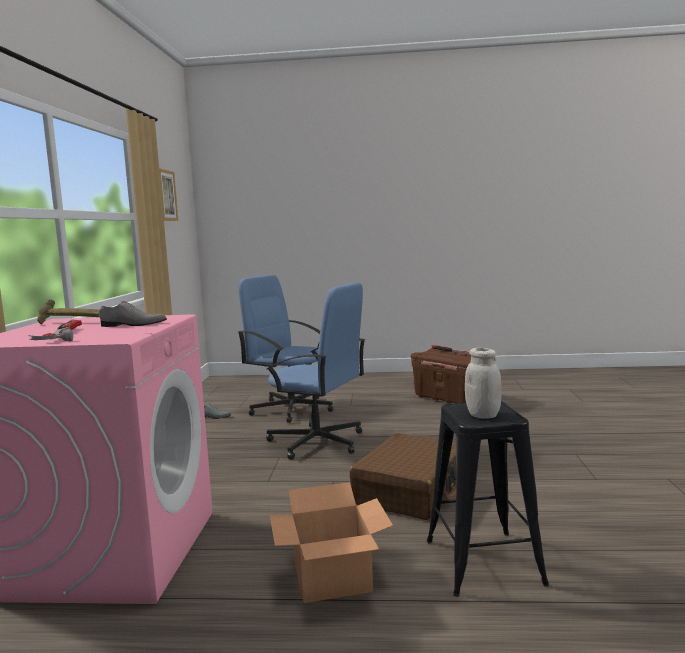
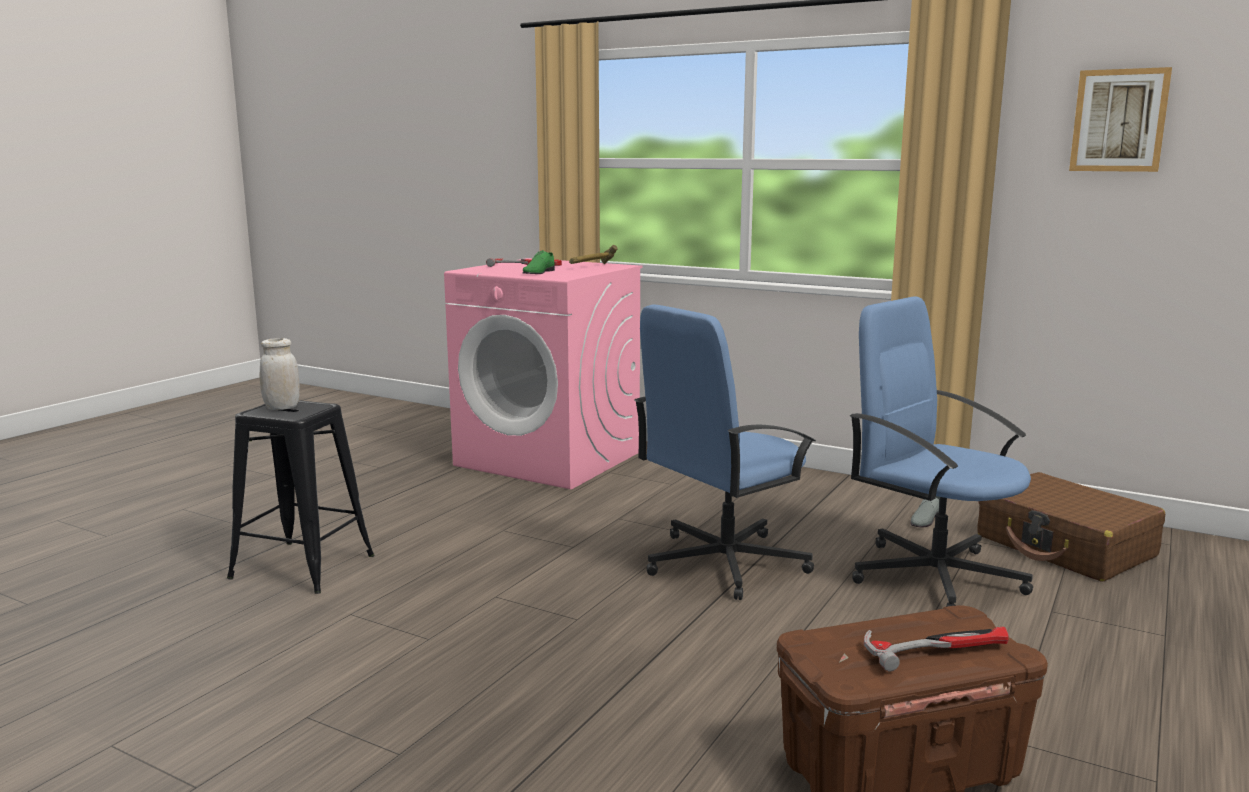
camera: 115 degrees right, 5 degrees up
grey shoe [99,301,167,327] -> green shoe [523,250,555,274]
blue office chair [238,275,334,423] -> blue office chair turned 105 degrees counterclockwise [850,296,1033,607]
cardboard box [270,482,393,603] -> none
brown suitcase [350,433,457,520] -> brown suitcase moved to [977,472,1165,582]

